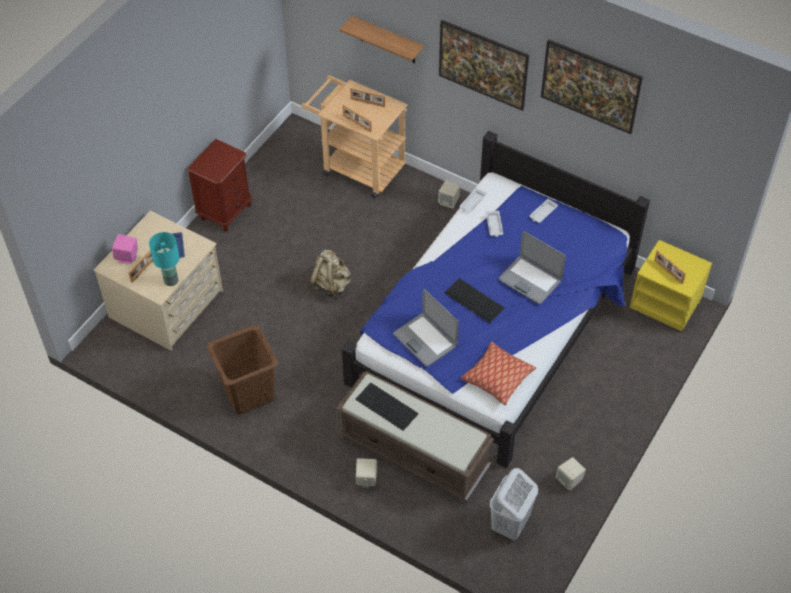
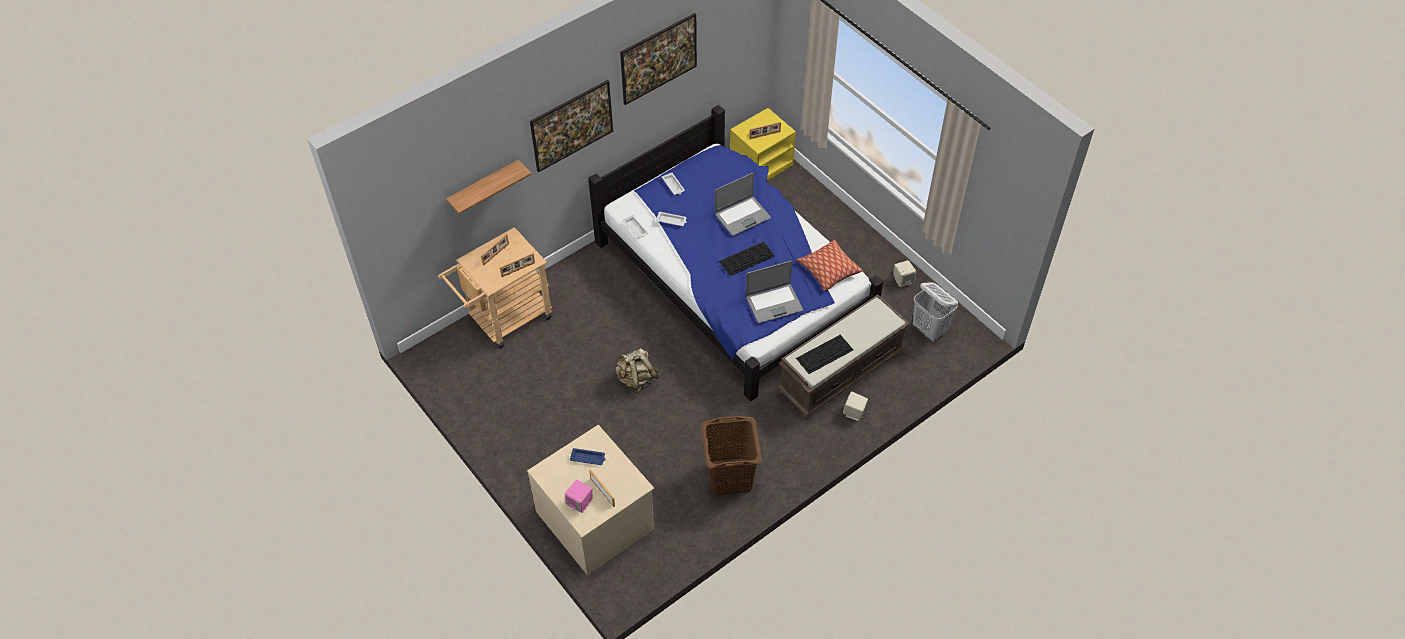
camera: 70 degrees left, 0 degrees up
turquoise table lamp [149,232,180,286] -> none
brown nightstand [187,139,252,232] -> none
beige speaker [438,181,460,209] -> none

